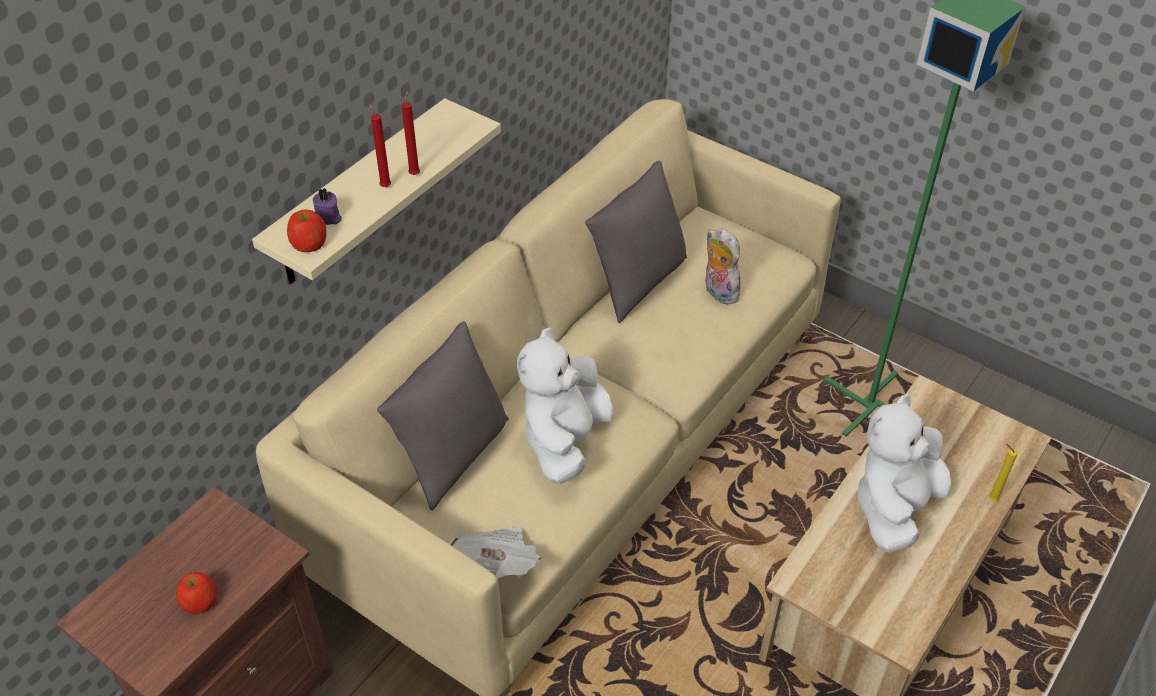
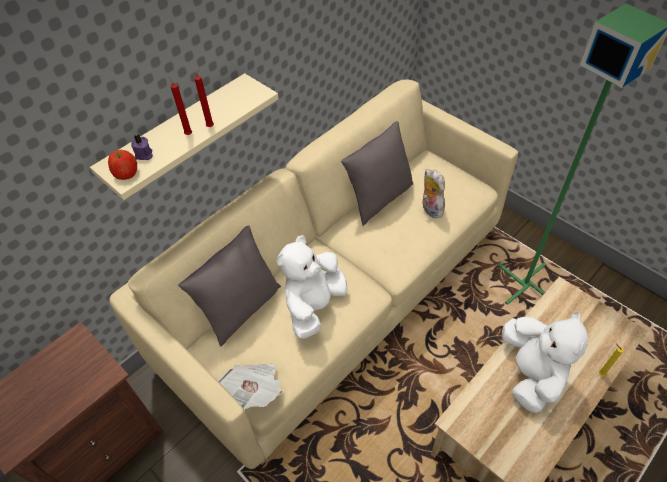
camera: 10 degrees right, 5 degrees up
apple [176,572,217,614] -> none
white plush toy [856,394,951,553] -> white plush toy turned 135 degrees clockwise [502,311,588,413]

